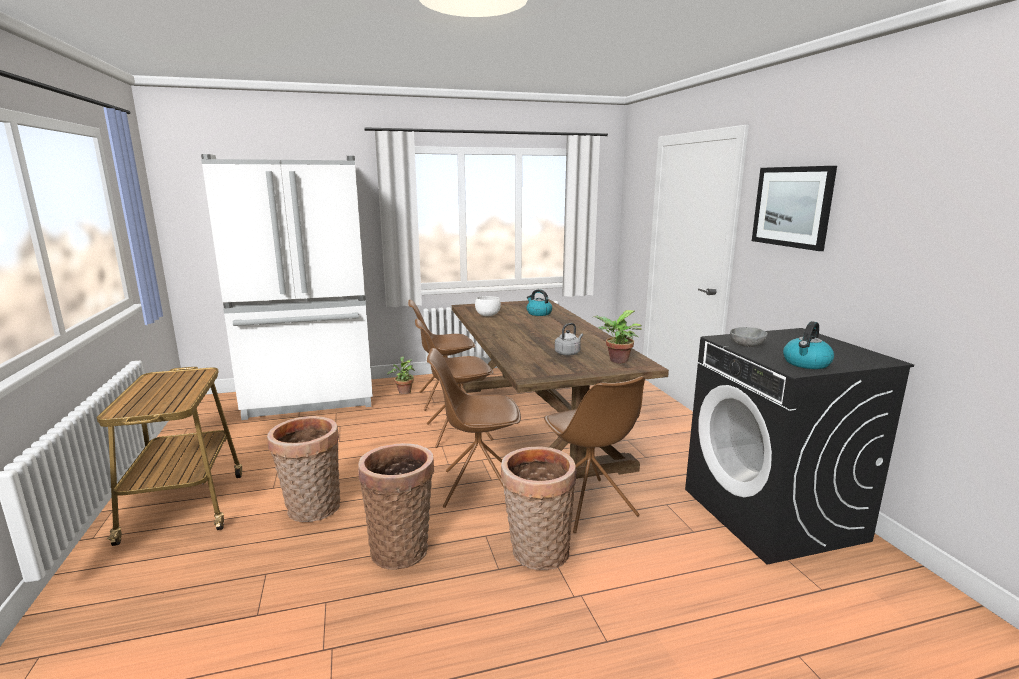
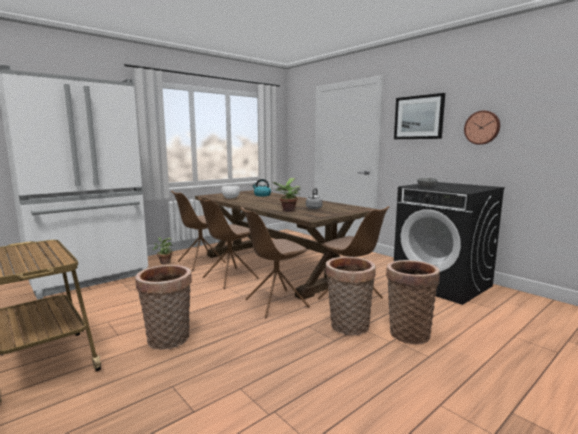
camera: 25 degrees left, 5 degrees down
basket [358,443,434,570] -> basket moved to [386,260,440,344]
potted plant [593,310,641,363] -> potted plant moved to [272,178,301,212]
kettle [783,321,834,369] -> none
none -> wall clock [464,111,500,145]

